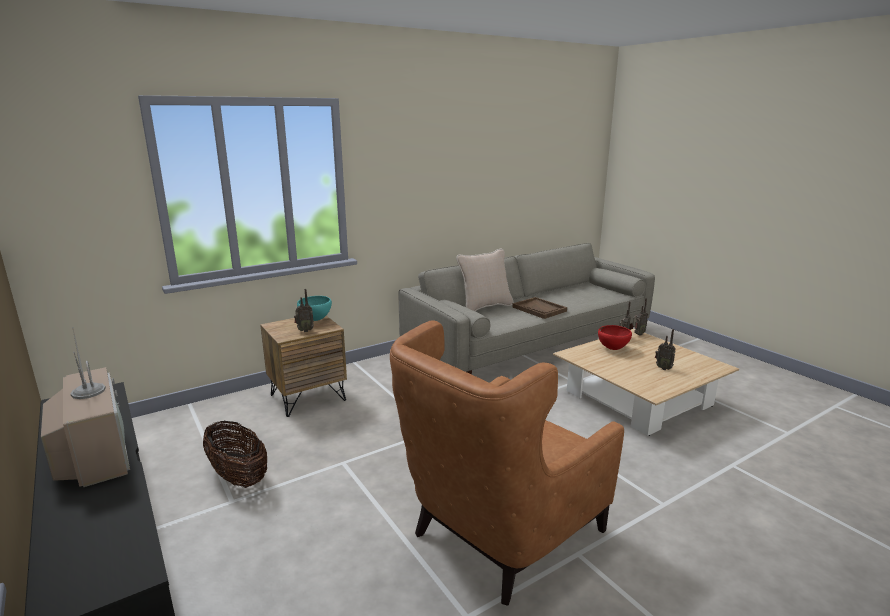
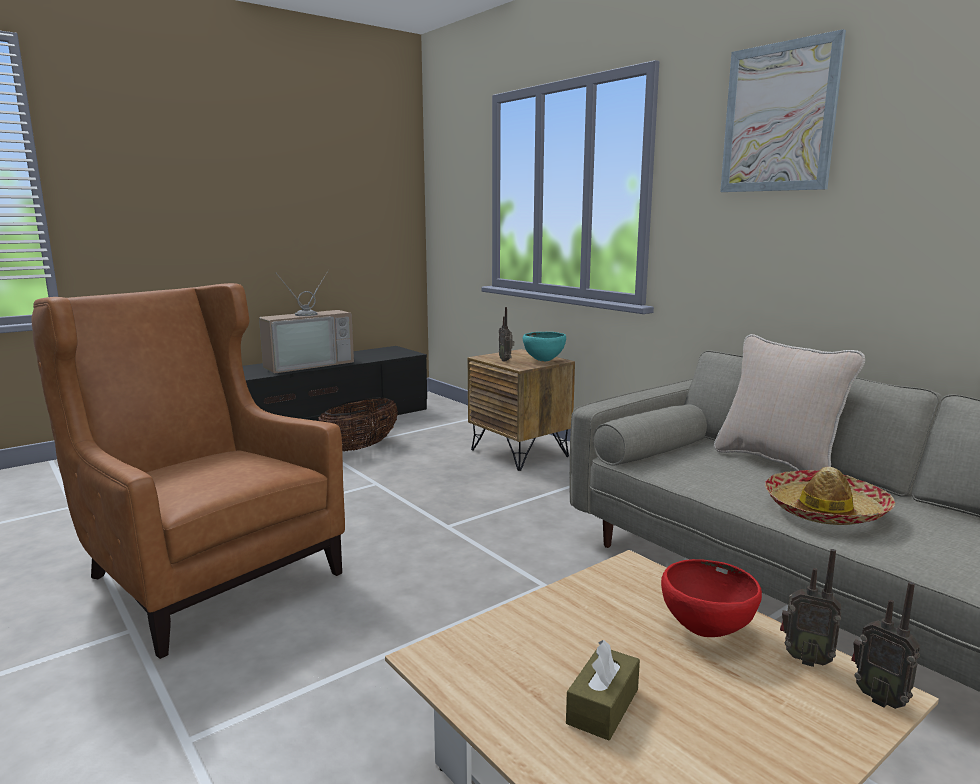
camera: 85 degrees right, 5 degrees down
brown tray [512,297,567,319] -> hat [765,467,895,525]
radio [655,329,676,370] -> brown tissue box [566,640,640,741]
none -> picture [720,29,846,192]

